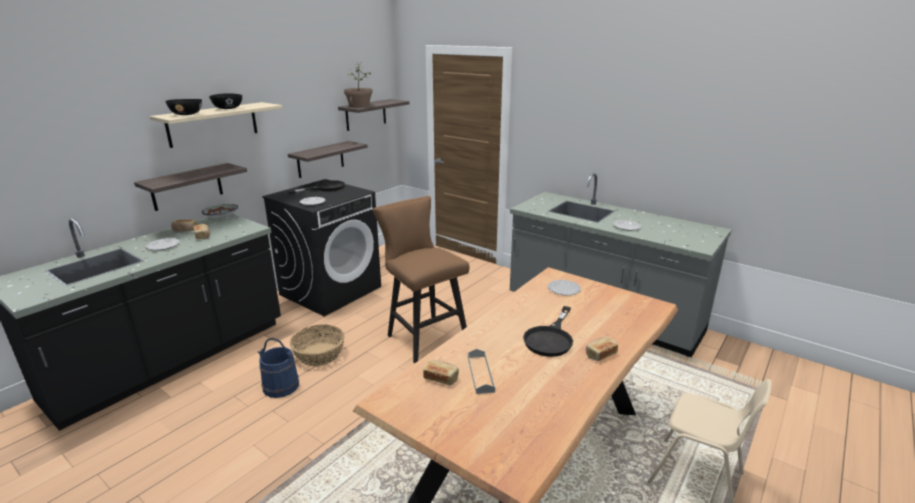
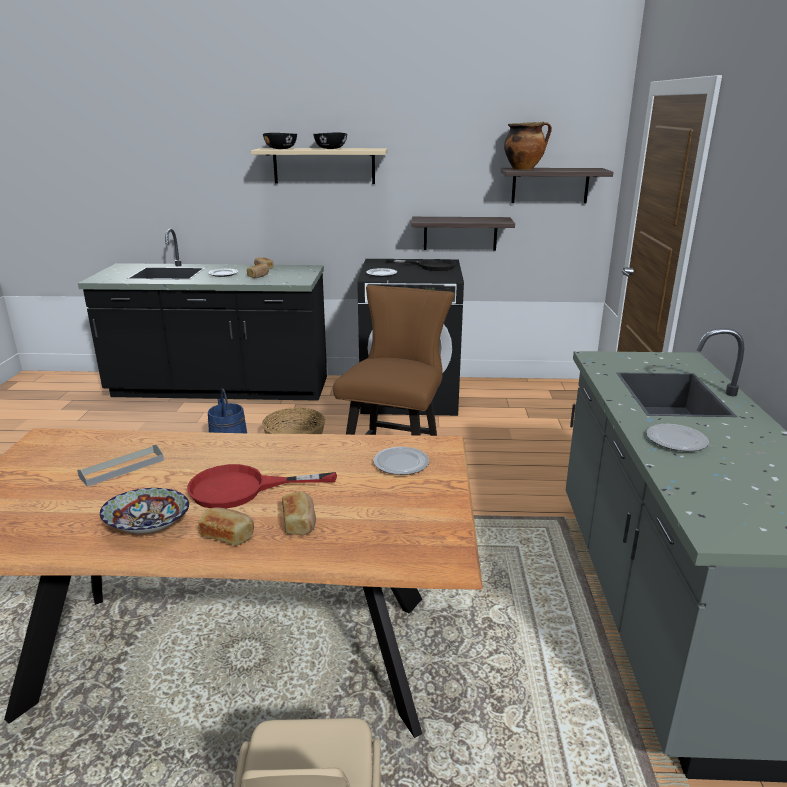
camera: 55 degrees right, 0 degrees up
shelf [134,163,247,211] -> none
bowl [202,204,238,219] -> bowl moved to [100,488,189,534]
potted plant [344,62,373,108] -> cooking pot [504,122,552,170]
bread [423,360,459,385] -> bread moved to [282,491,316,535]
black frying pan [523,306,573,357] -> red frying pan [187,464,337,509]

